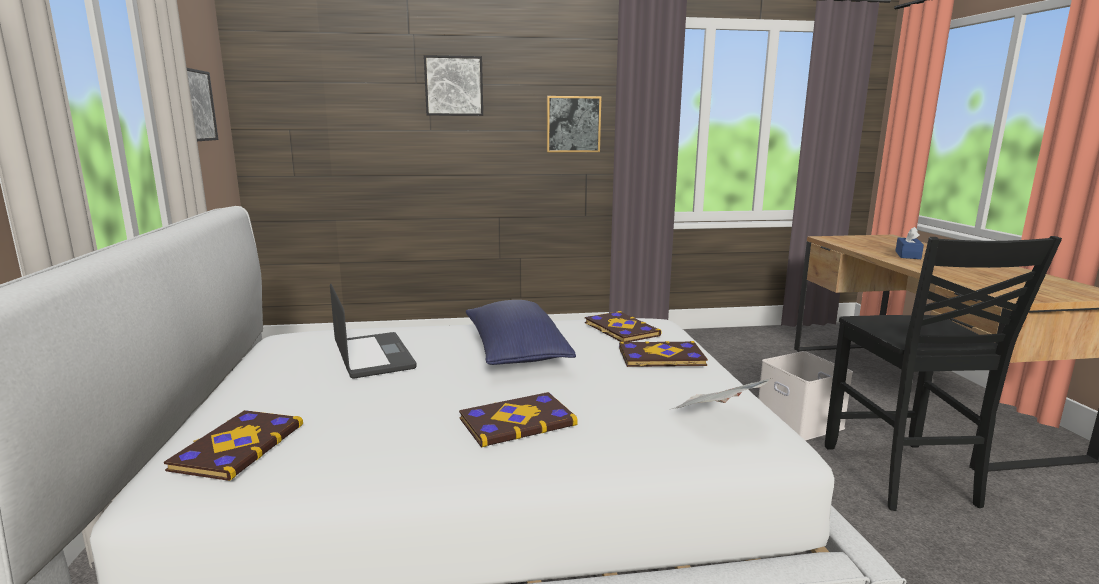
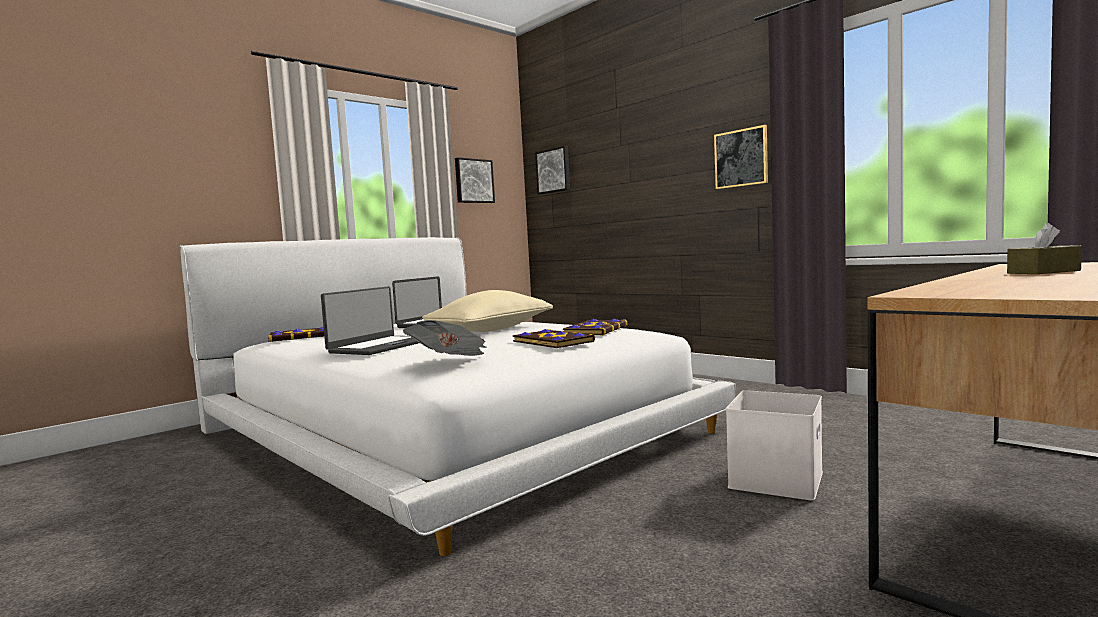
camera: 55 degrees right, 10 degrees down
picture [424,55,483,116] -> picture moved to [535,146,570,194]
book [459,392,578,447] -> laptop [321,286,419,355]
blue pillow [466,300,576,365] -> beige pillow [422,290,553,332]
black chair [825,236,1062,511] -> none
blue tissue box [896,227,924,259] -> brown tissue box [1007,223,1082,274]

